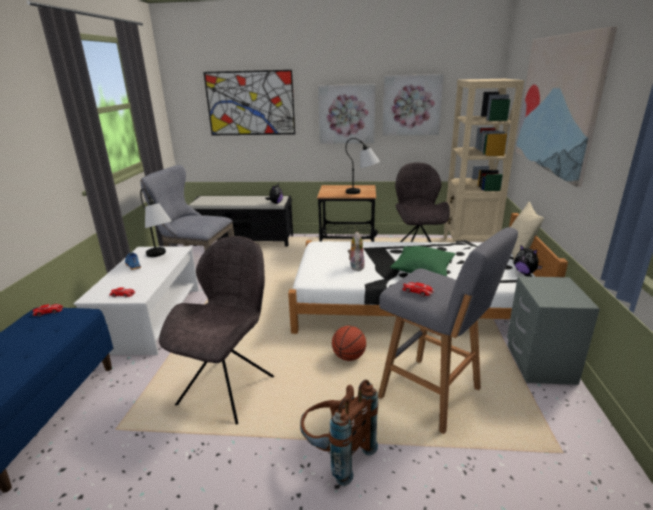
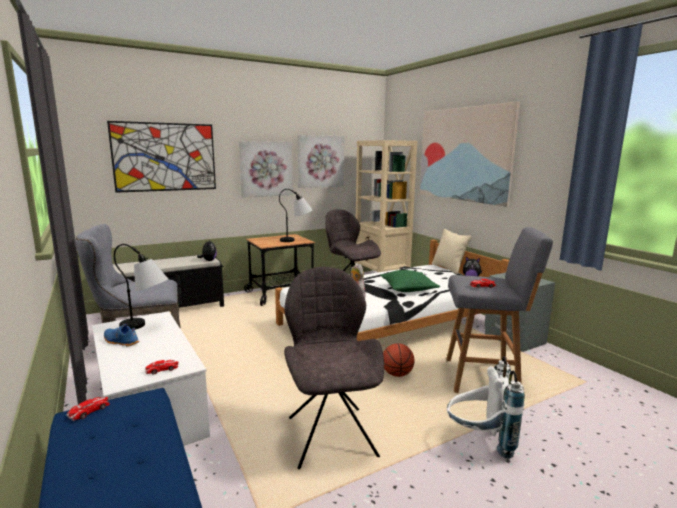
camera: 35 degrees left, 10 degrees down
brown backpack [300,379,378,486] -> white backpack [447,356,525,459]

